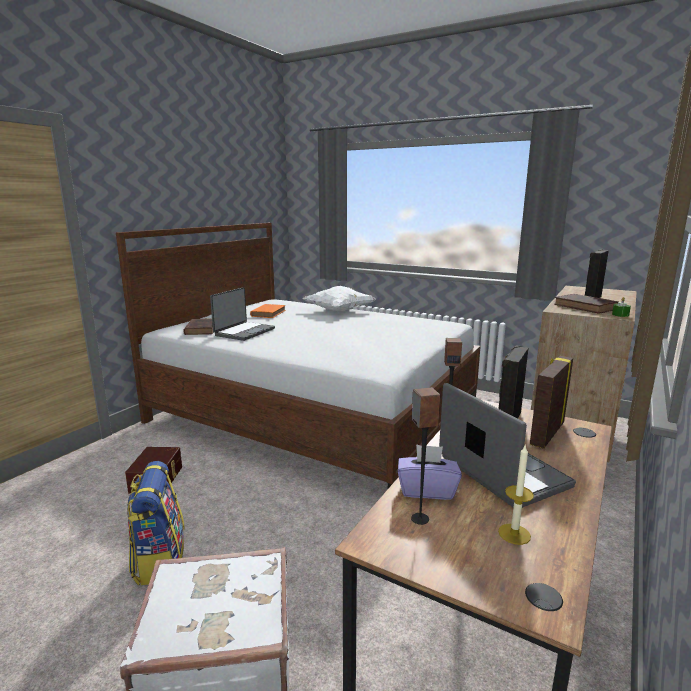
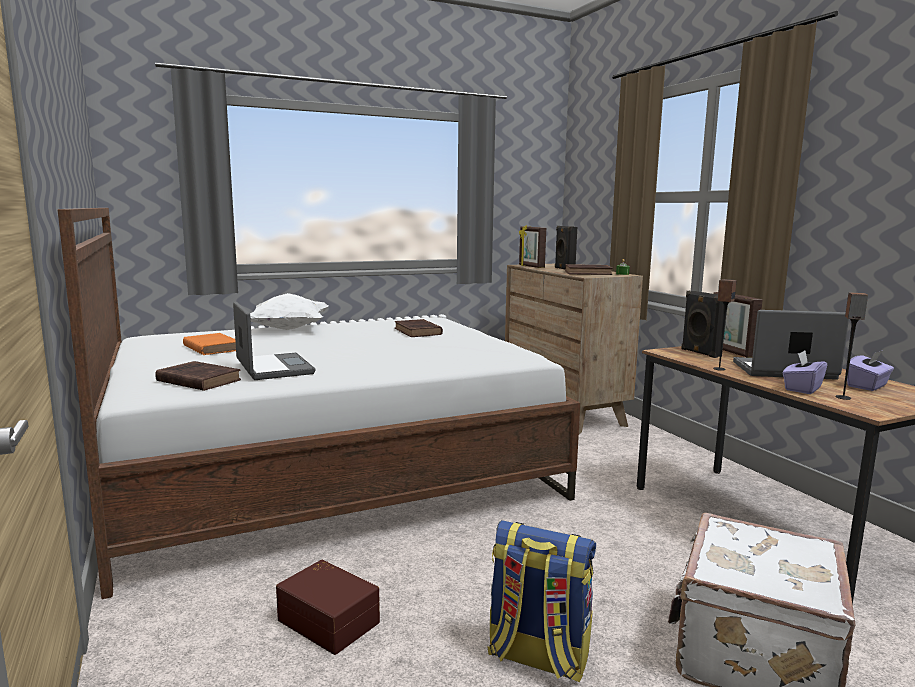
camera: 55 degrees left, 5 degrees down
candle [498,444,534,545] -> purple tissue box [846,350,894,391]
none -> brown book [395,319,443,337]
none -> picture frame [519,225,546,268]

